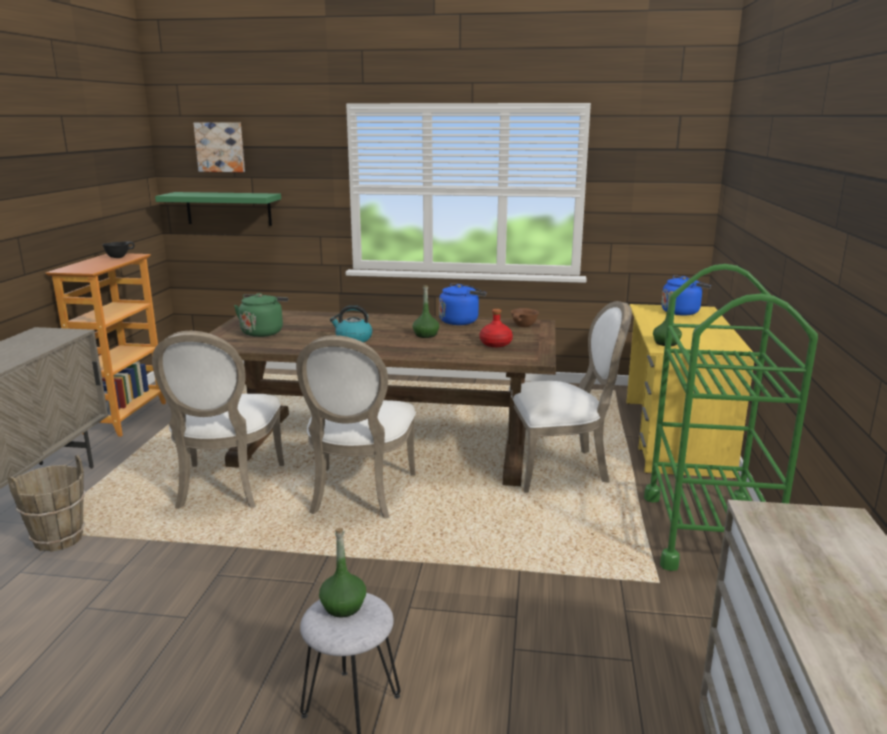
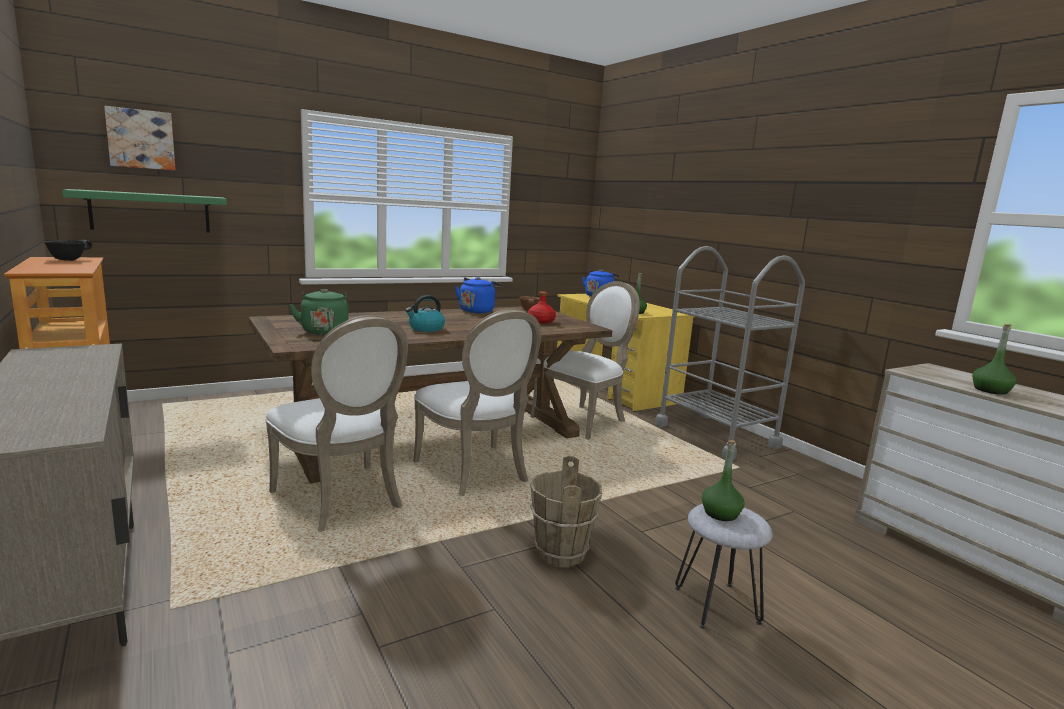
camera: 40 degrees left, 5 degrees down
brown bucket [8,455,86,552] -> brown bucket moved to [530,456,602,567]
green bottle [413,285,439,338] -> green bottle moved to [972,324,1017,395]
green cart [644,264,818,571] -> grey cart [655,246,805,460]

